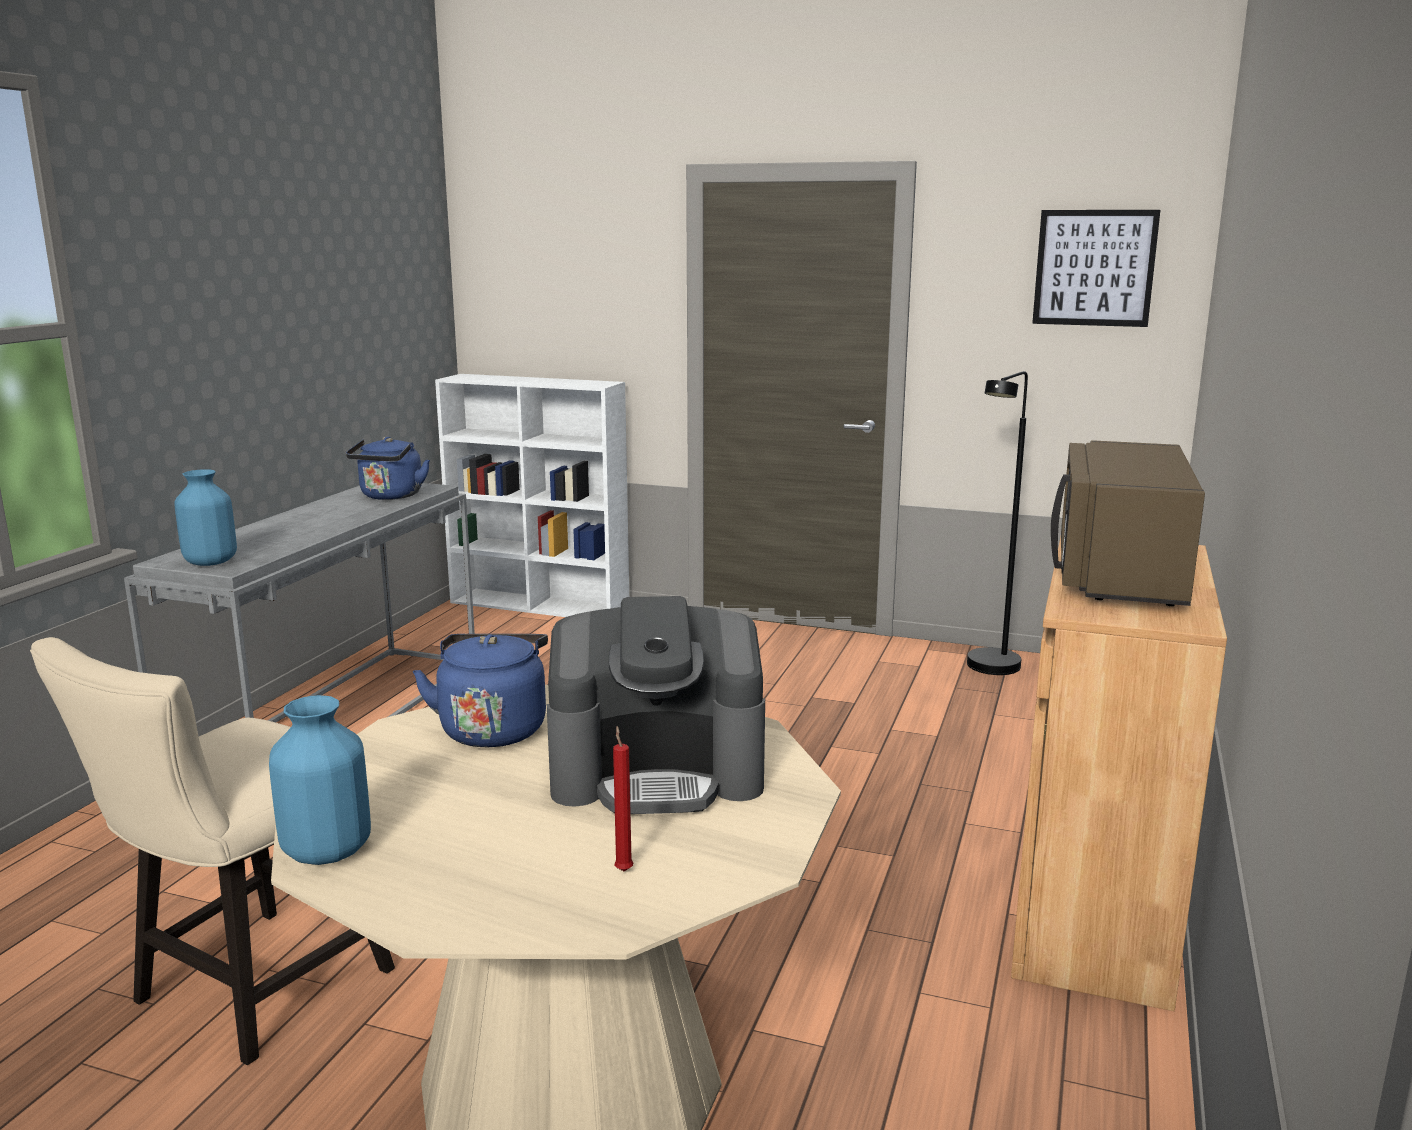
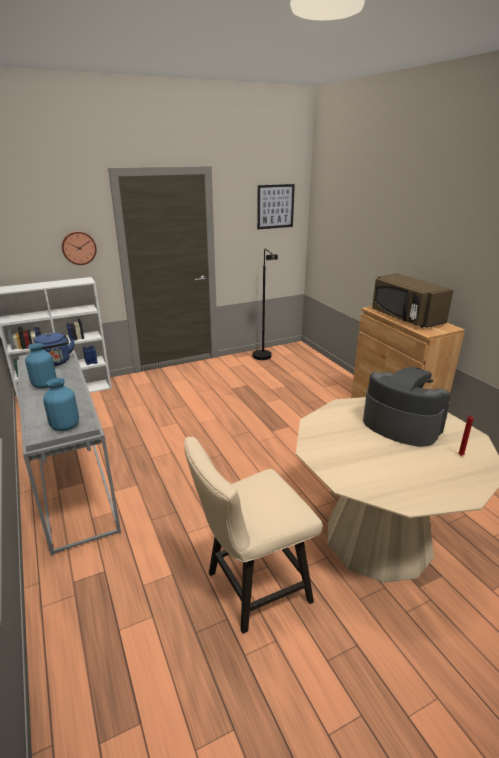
camera: 45 degrees left, 10 degrees up
beige chair [30,637,395,1065] -> beige chair turned 75 degrees clockwise [184,437,323,634]
blue vase [269,695,371,865] -> blue vase moved to [25,343,57,389]
blue kettle [413,634,548,747] -> none
coffee machine [547,596,765,814] -> coffee machine turned 90 degrees counterclockwise [363,367,451,447]
none -> wall clock [62,231,97,265]

